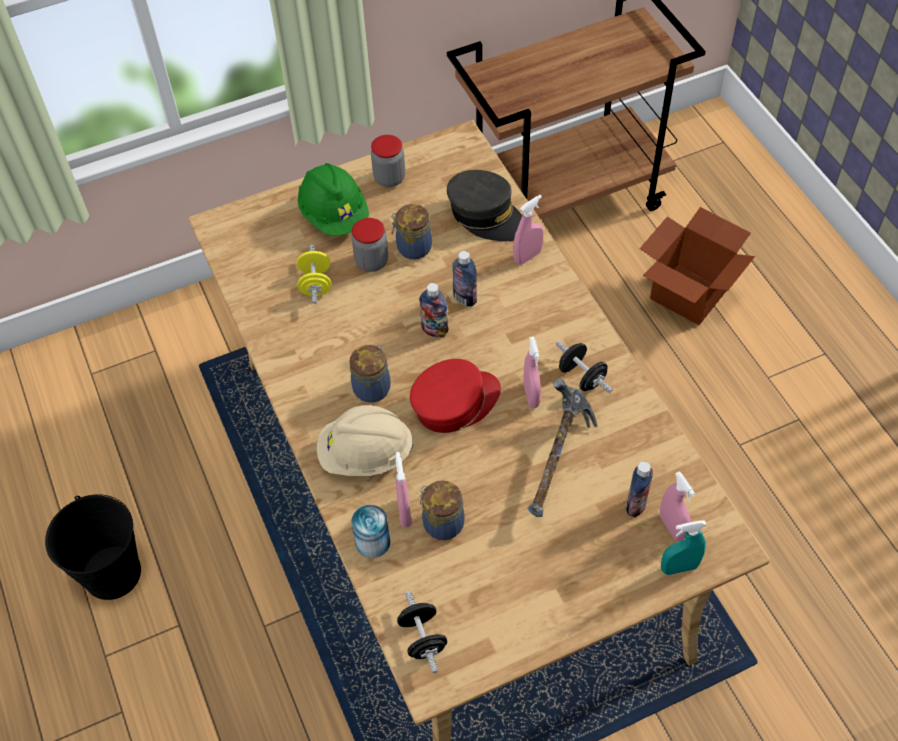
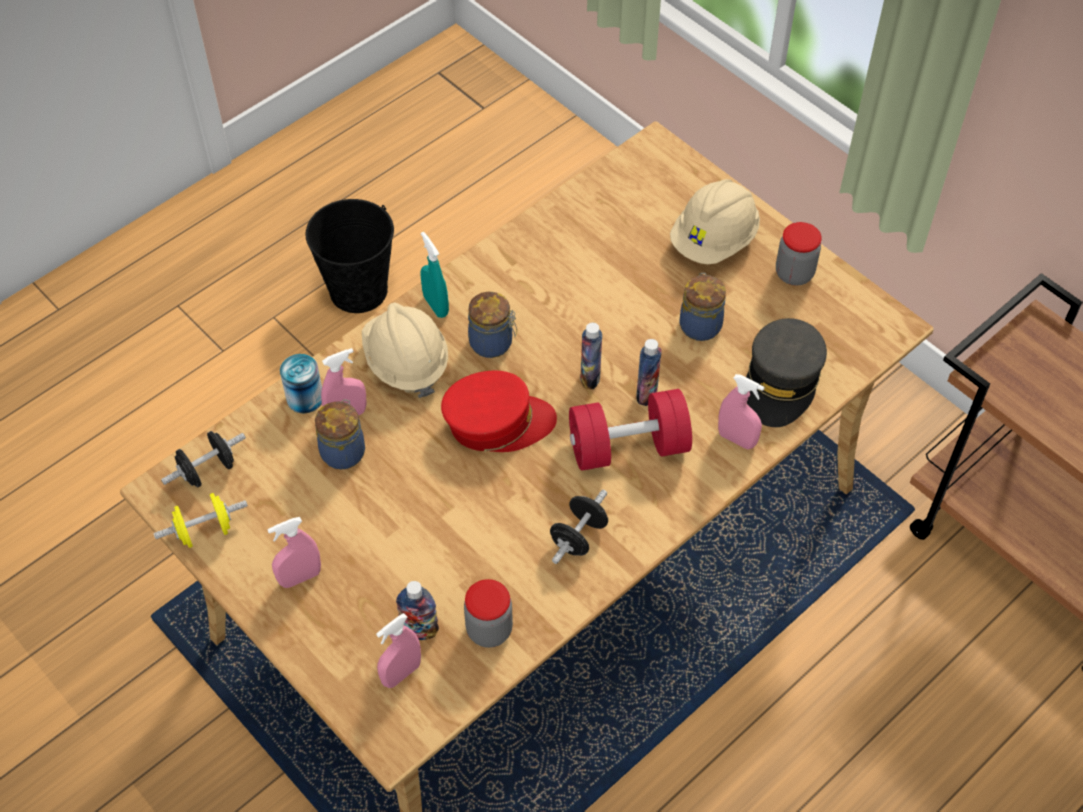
camera: 70 degrees right, 0 degrees up
yellow dumbbell [297,245,332,304] -> yellow dumbbell moved to [153,493,248,548]
green hard hat [298,163,369,236] -> beige hard hat [670,179,760,264]
jar [352,218,388,272] -> jar moved to [464,579,513,648]
red cap [410,359,501,433] -> red cap turned 45 degrees counterclockwise [441,371,557,452]
pink spray bottle [523,337,541,408] -> pink spray bottle moved to [267,517,321,588]
hammer [528,378,598,517] -> none
cardboard box [639,207,755,325] -> none
turquoise spray bottle [661,520,706,575] -> turquoise spray bottle moved to [420,232,449,318]
none -> red dumbbell [569,389,692,471]

